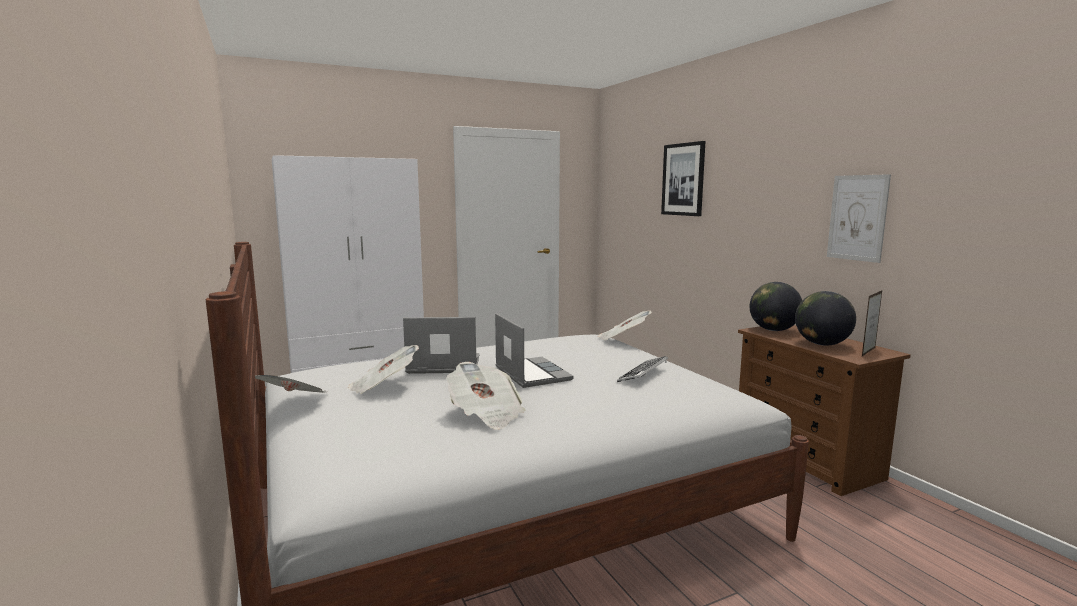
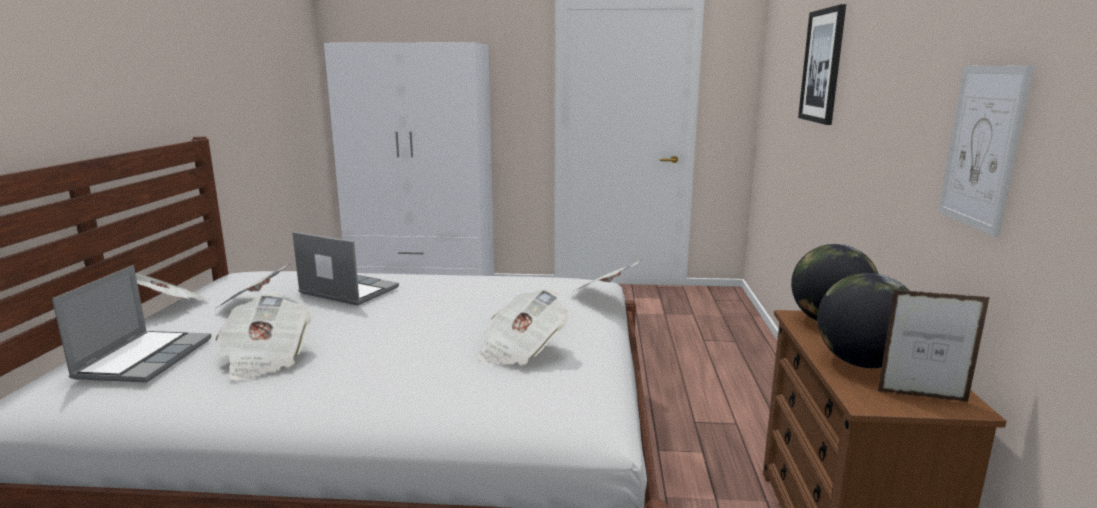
camera: 30 degrees right, 5 degrees up
laptop [495,313,574,388] -> laptop moved to [52,265,211,383]
keyboard [617,356,668,382] -> newspaper [477,290,568,365]
picture frame [862,291,882,356] -> picture frame turned 150 degrees counterclockwise [878,290,990,402]

